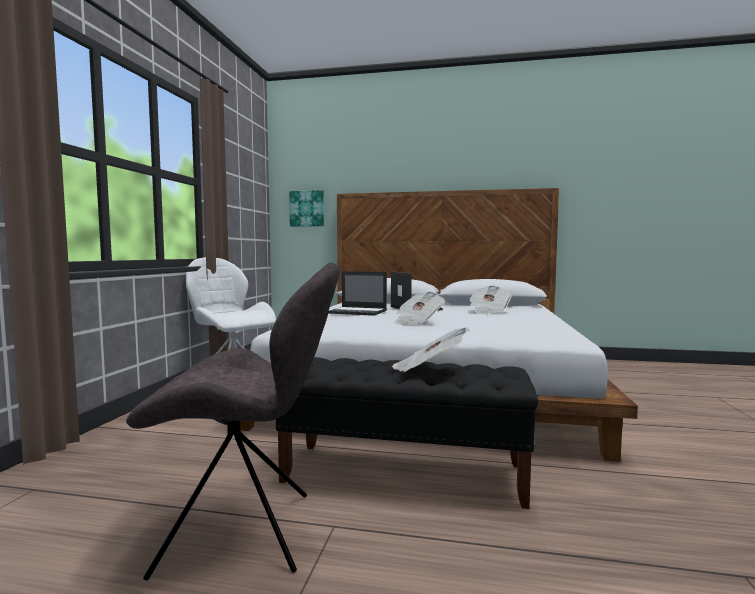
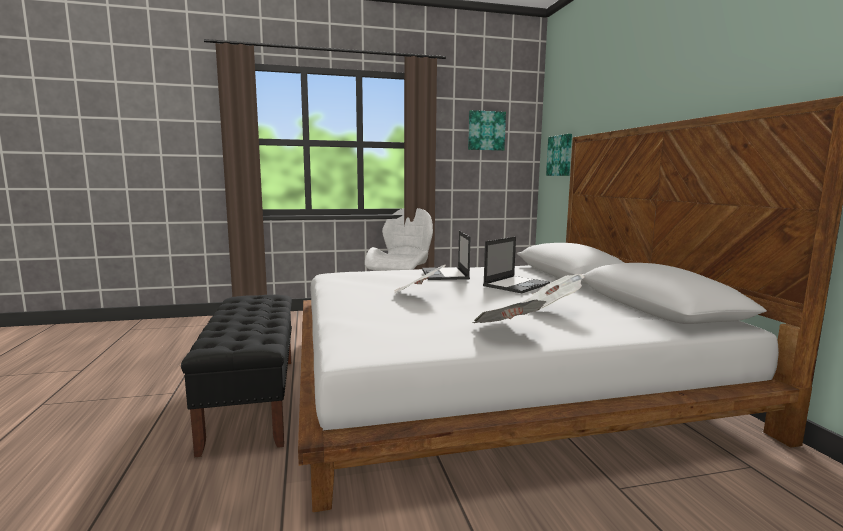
camera: 65 degrees right, 5 degrees up
grey chair [126,263,340,581] -> none
newspaper [392,327,470,372] -> newspaper moved to [473,300,546,323]
none -> picture [468,110,506,151]

